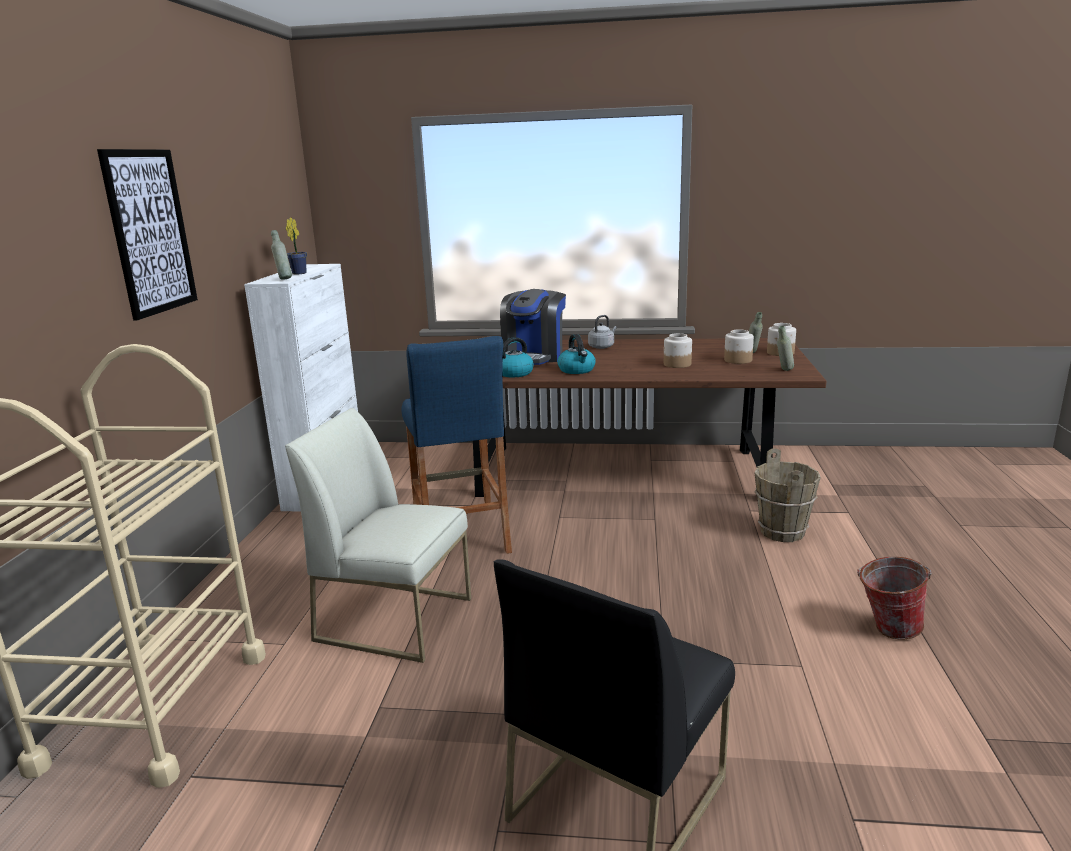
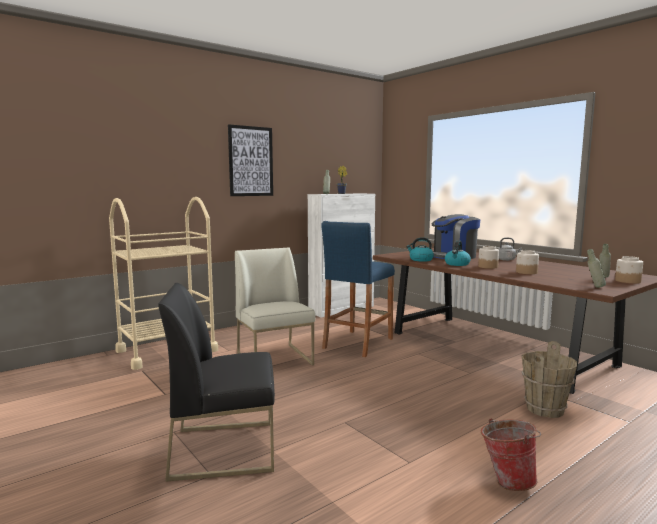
camera: 45 degrees right, 10 degrees down
jar [724,330,754,364] -> jar moved to [478,246,499,269]

